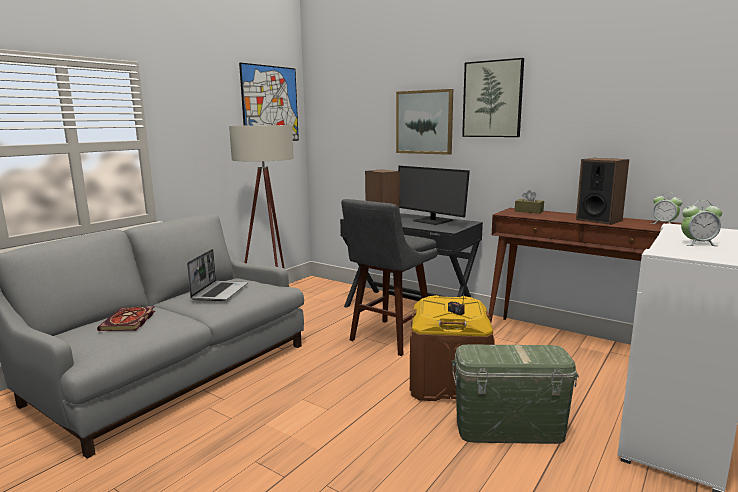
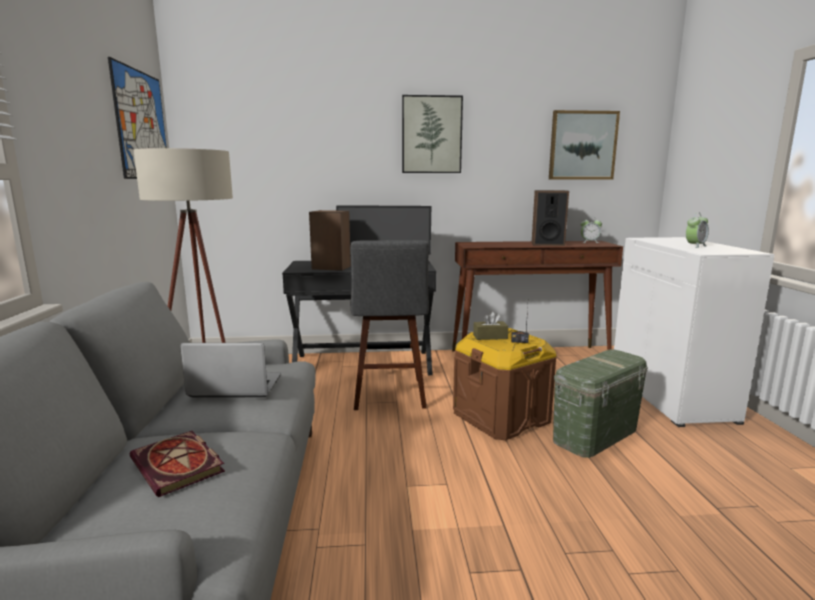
camera: 40 degrees left, 0 degrees up
laptop [187,249,248,301] -> laptop turned 60 degrees counterclockwise [180,343,281,398]
picture [396,89,453,155] -> picture moved to [549,110,620,180]
brown tissue box [515,190,544,214] -> brown tissue box moved to [473,311,508,340]

